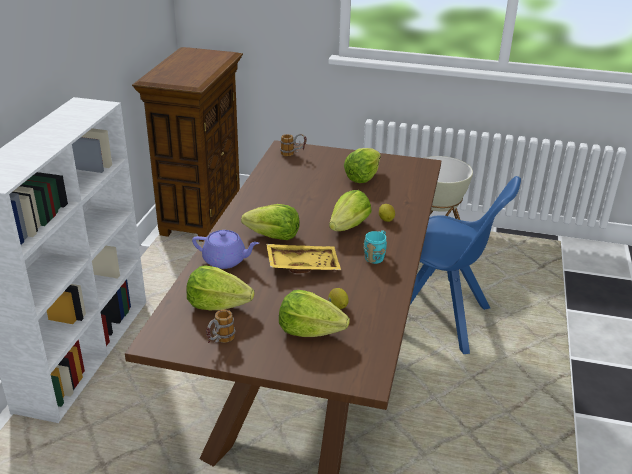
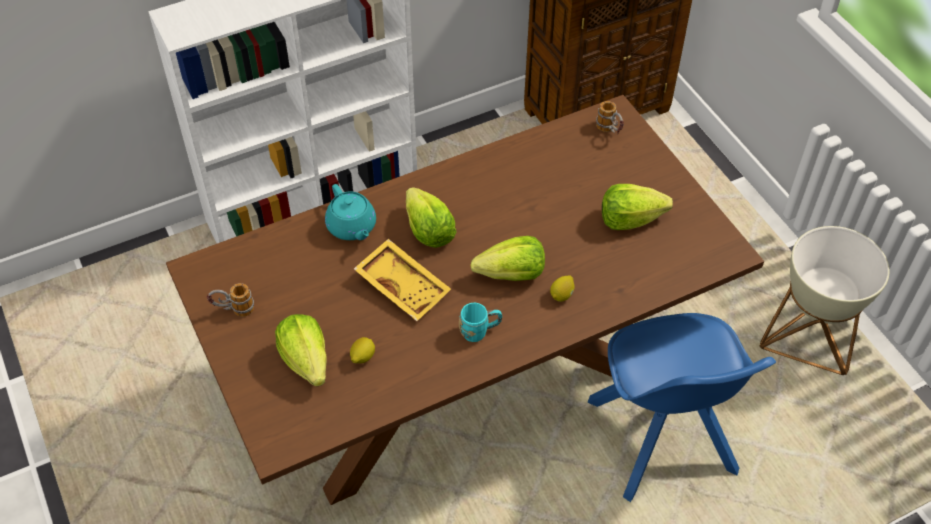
camera: 50 degrees right, 20 degrees up
lettuce [186,265,254,310] -> none
purple teapot [192,230,259,269] -> turquoise teapot [325,184,376,240]

